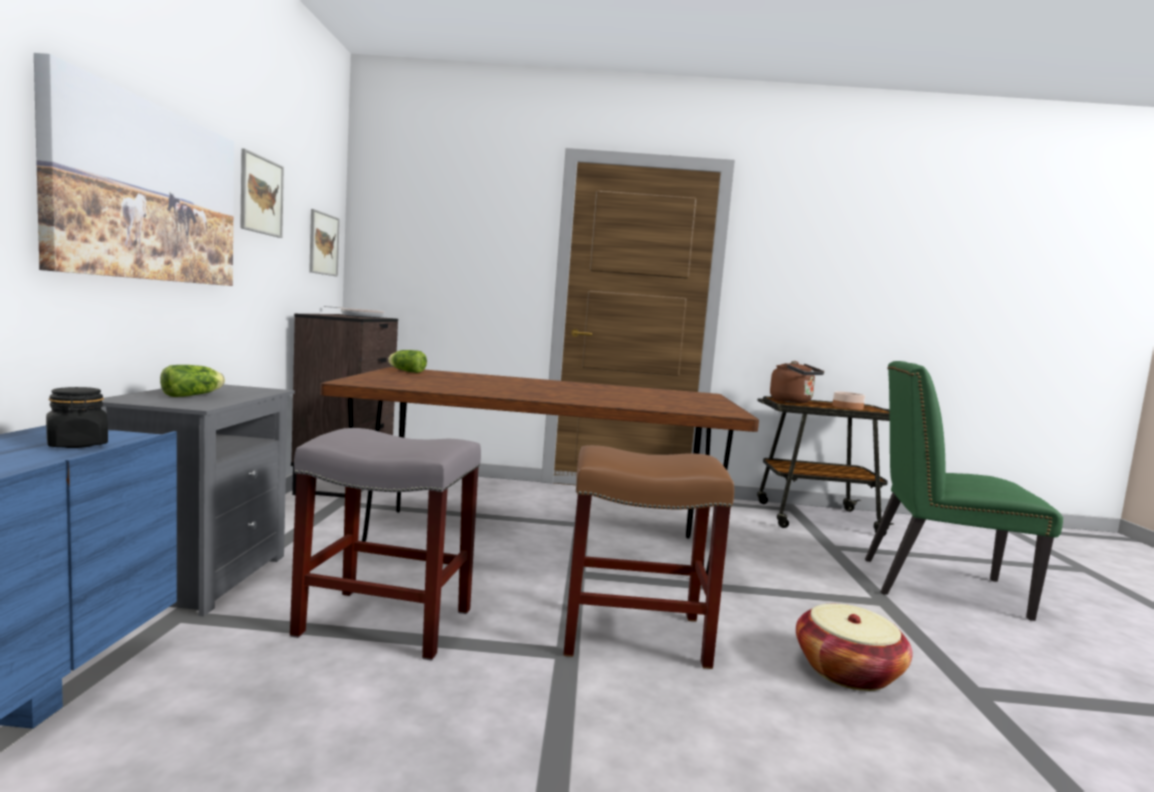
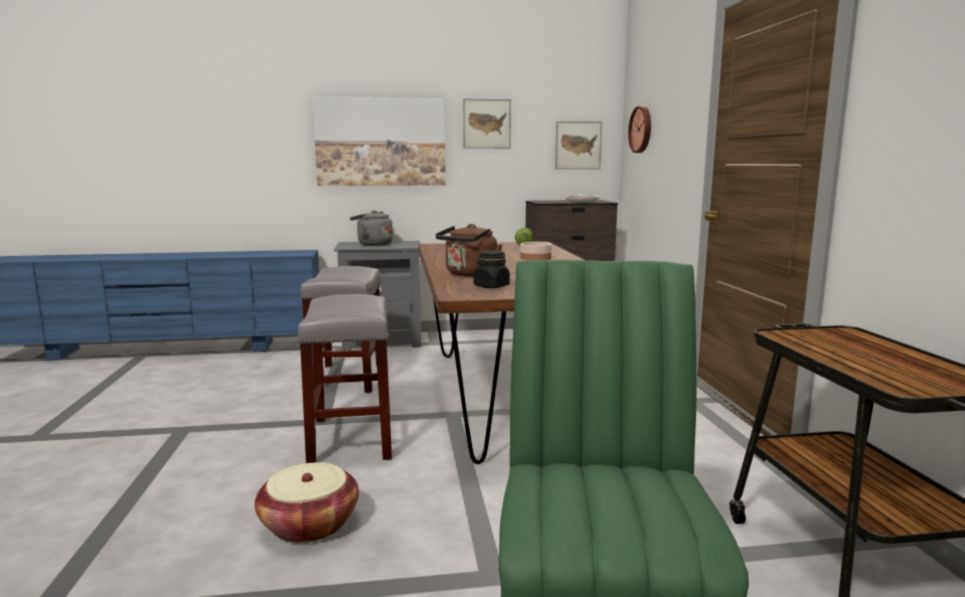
camera: 80 degrees right, 5 degrees up
black jar [46,387,108,448] -> black jar moved to [473,251,510,288]
lettuce [160,365,225,397] -> grey kettle [350,210,393,246]
brown stool [563,445,734,669] -> grey stool [298,294,392,463]
brown kettle [770,361,824,403] -> brown kettle moved to [436,224,502,277]
bowl [832,391,865,410] -> bowl moved to [520,242,552,260]
none -> wall clock [628,106,651,153]

